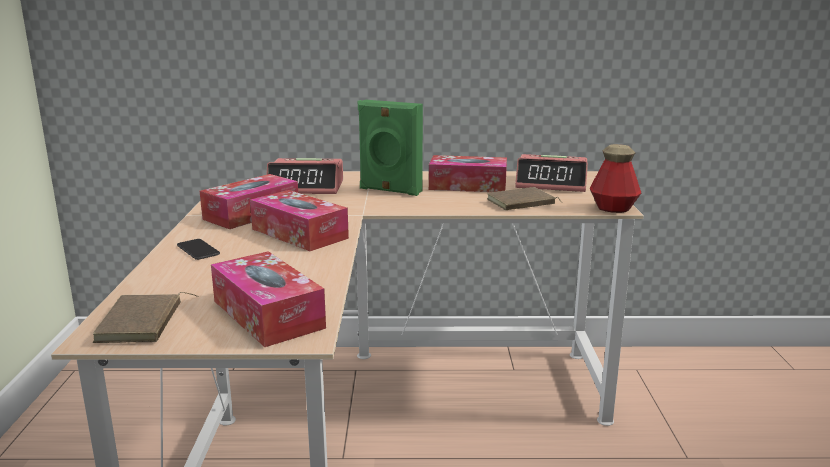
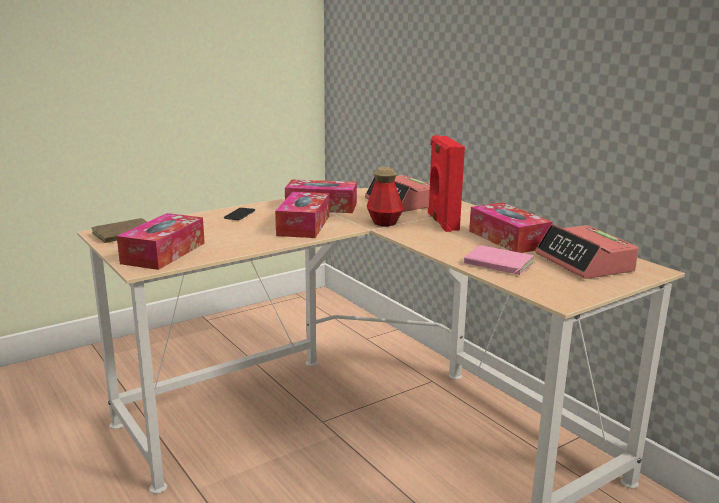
camera: 55 degrees right, 0 degrees up
green speaker [358,100,423,196] -> red speaker [428,135,465,232]
brown book [487,187,562,210] -> pink book [464,245,534,275]
bottle [590,144,641,213] -> bottle moved to [367,167,404,226]

